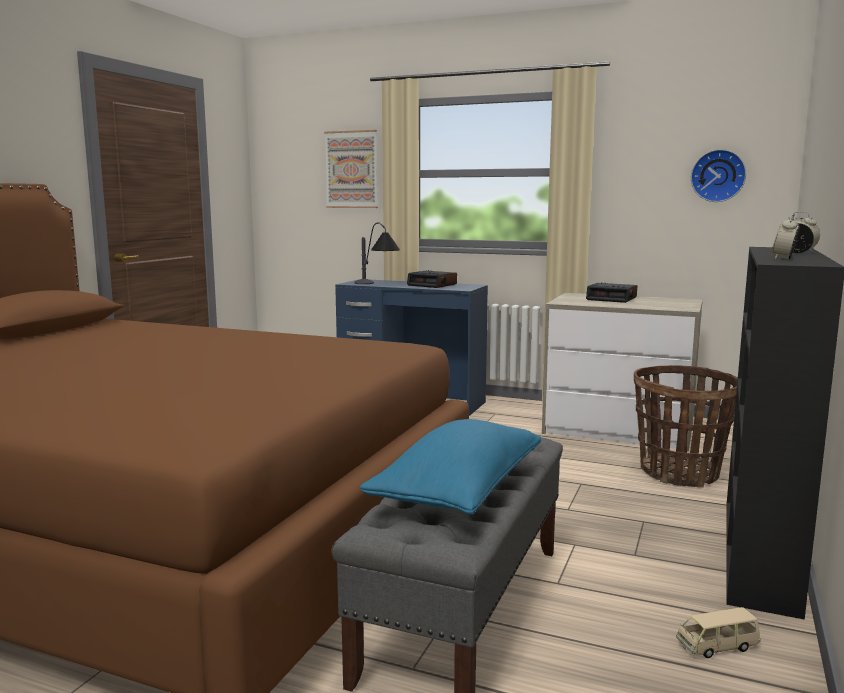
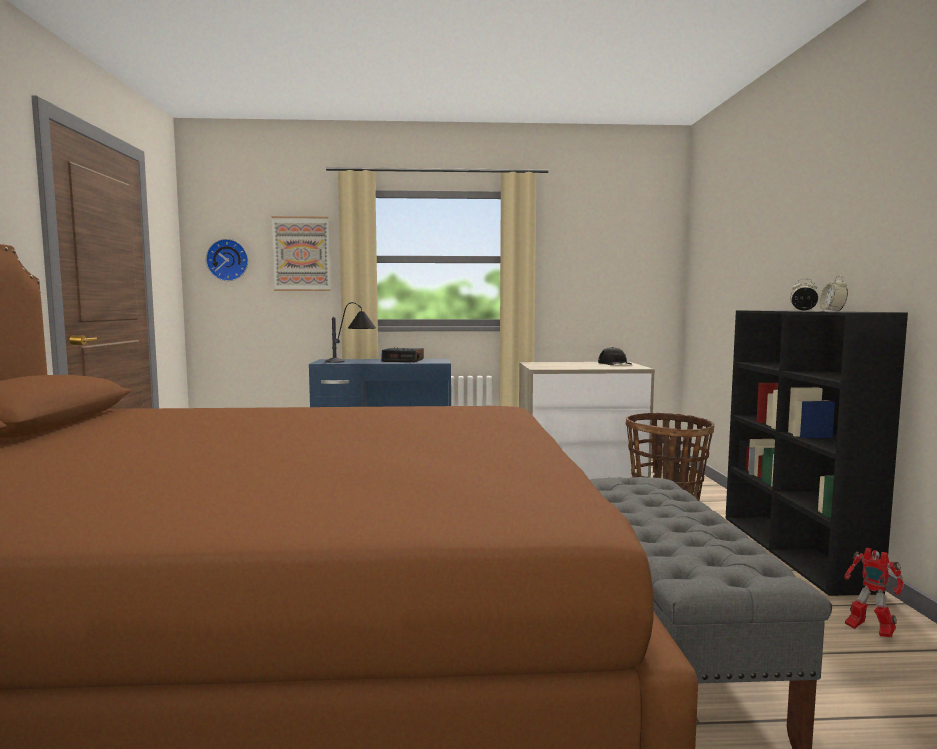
camera: 25 degrees left, 5 degrees down
blue pillow [360,419,541,515] -> none
alarm clock [586,283,637,303] -> none
beige toy car [676,607,761,658] -> toy robot [844,547,904,637]
wall clock [691,149,746,202] -> wall clock moved to [206,239,248,281]
none -> black cap [598,347,632,365]

